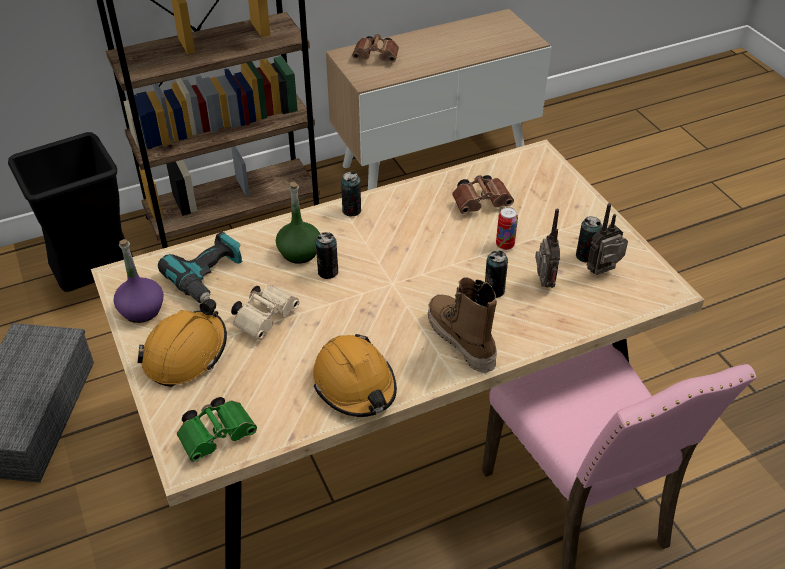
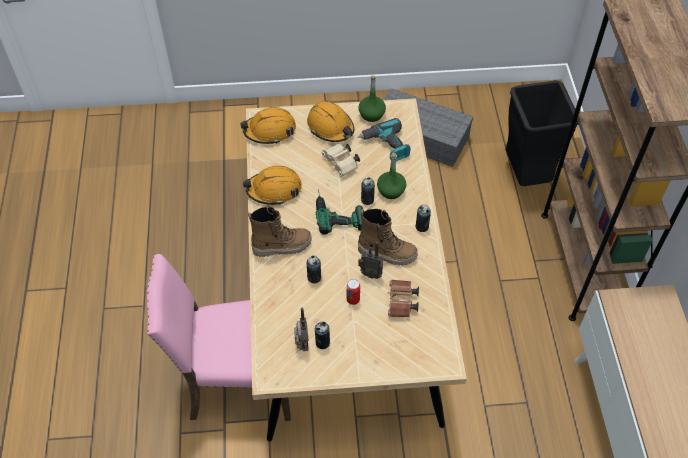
camera: 110 degrees right, 10 degrees up
purple bottle [114,239,163,323] -> green bottle [358,75,386,122]
green binoculars [177,397,257,462] -> orange hard hat [240,107,296,144]
brown binoculars [352,34,399,62] -> none
radio [535,209,560,288] -> radio moved to [358,242,383,279]
none -> power drill [316,189,363,235]
none -> boot [358,209,418,266]

